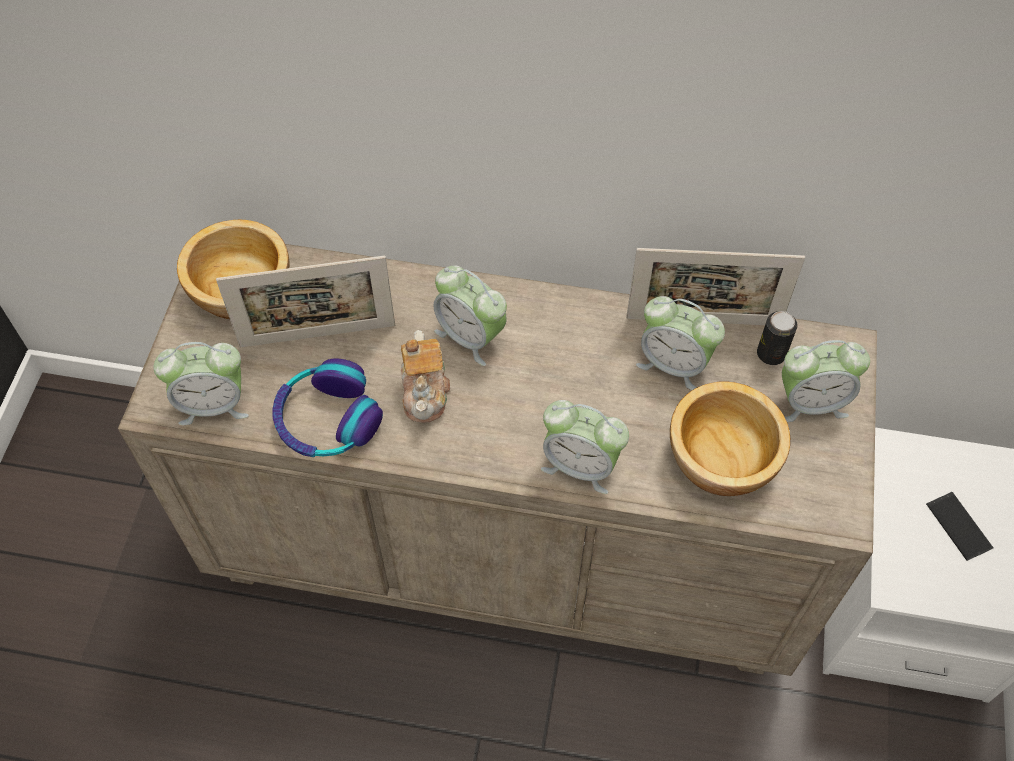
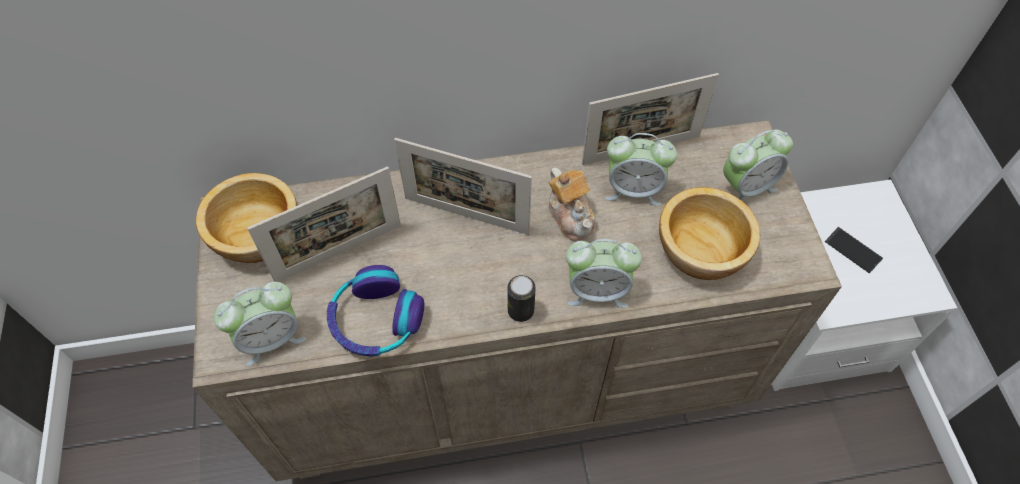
camera: 20 degrees left, 0 degrees up
teapot [401,330,450,423] -> teapot moved to [549,168,596,241]
alarm clock [433,265,507,366] -> picture frame [394,138,532,235]
can [757,311,797,365] -> can moved to [507,275,536,322]

